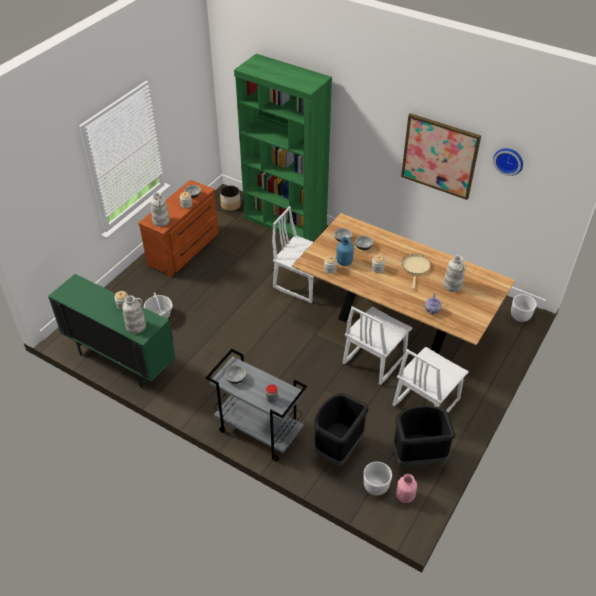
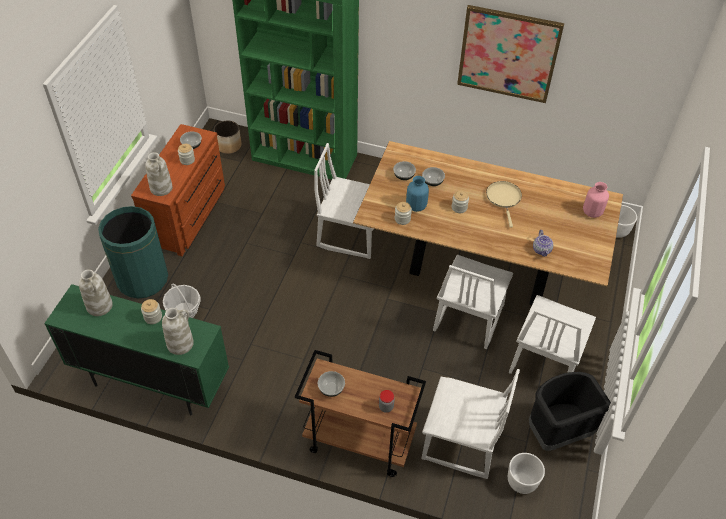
camera: 15 degrees left, 5 degrees up
grey cart [206,349,307,462] -> brown cart [295,350,426,477]
black trash can [314,393,368,466] -> white chair [422,369,520,479]
pink vase [396,474,417,503] -> pink vase moved to [583,182,609,218]
white vase [443,255,465,292] -> white vase moved to [79,270,113,316]
wall clock [493,148,523,176] -> none
none -> green trash can [98,206,168,299]

